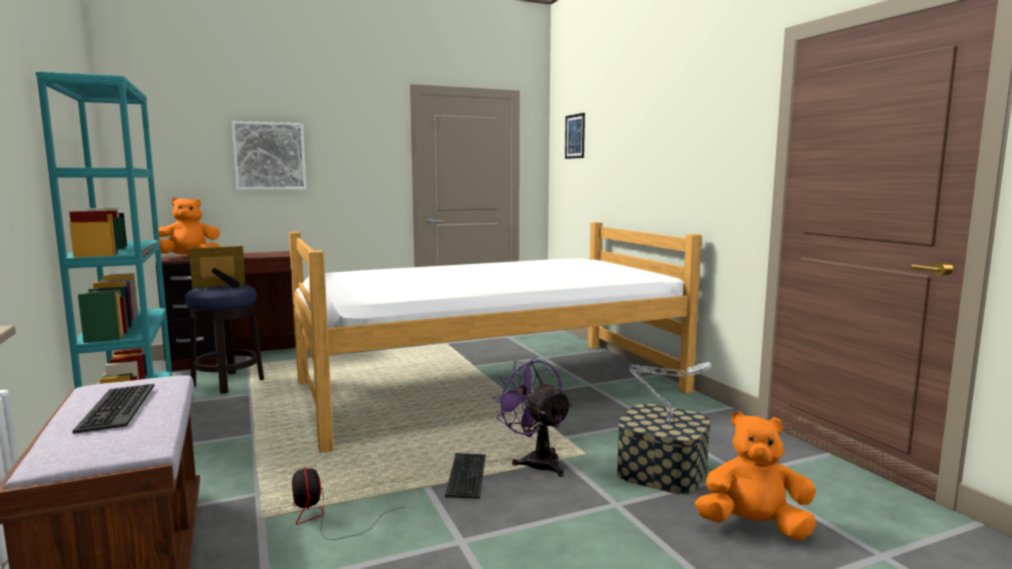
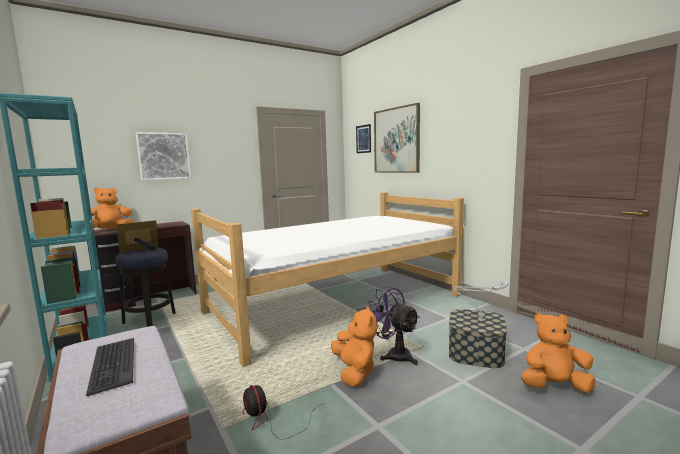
camera: 10 degrees left, 0 degrees up
keyboard [445,453,486,499] -> orange plush toy [331,306,377,387]
none -> picture [374,103,420,173]

